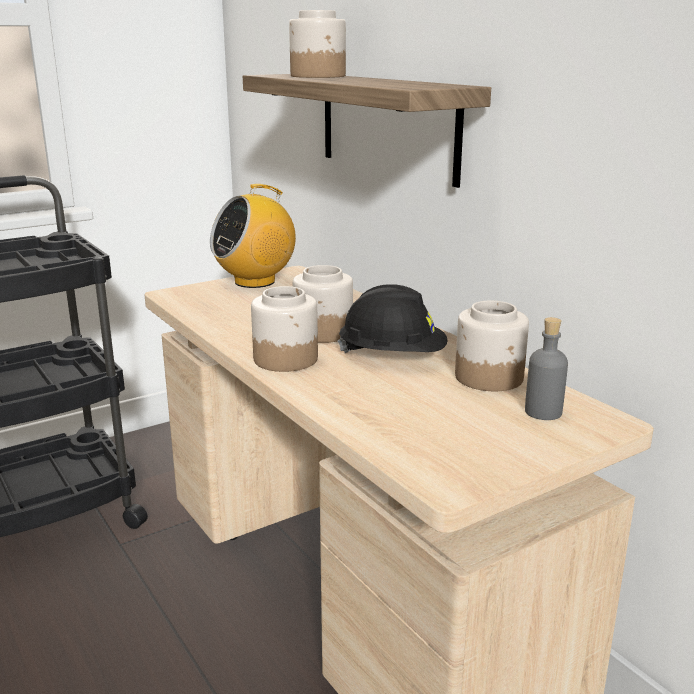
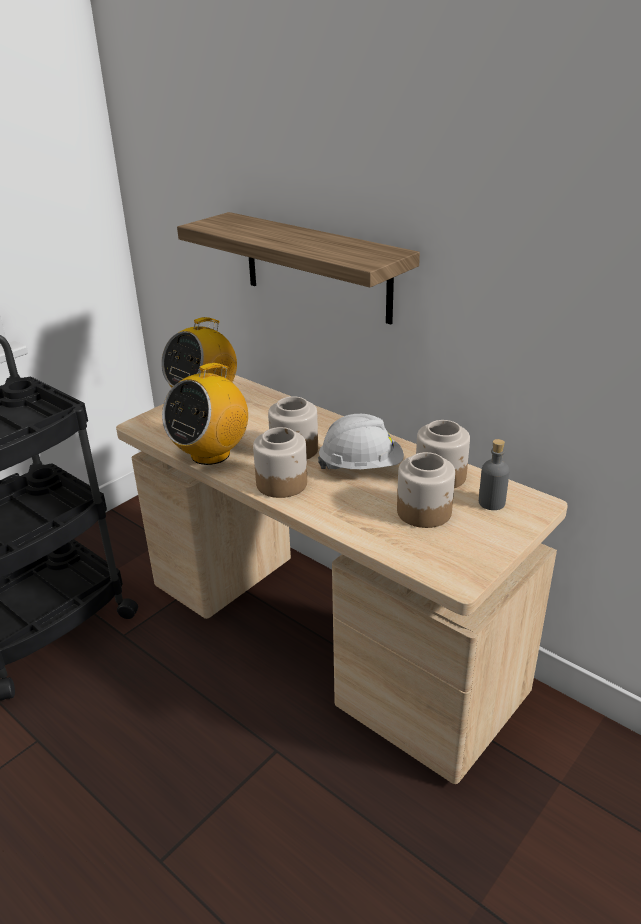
camera: 15 degrees left, 10 degrees up
jar [289,10,346,78] -> jar moved to [397,452,455,528]
black hard hat [338,284,448,353] -> white hard hat [318,414,404,471]
none -> radio [162,363,248,465]

